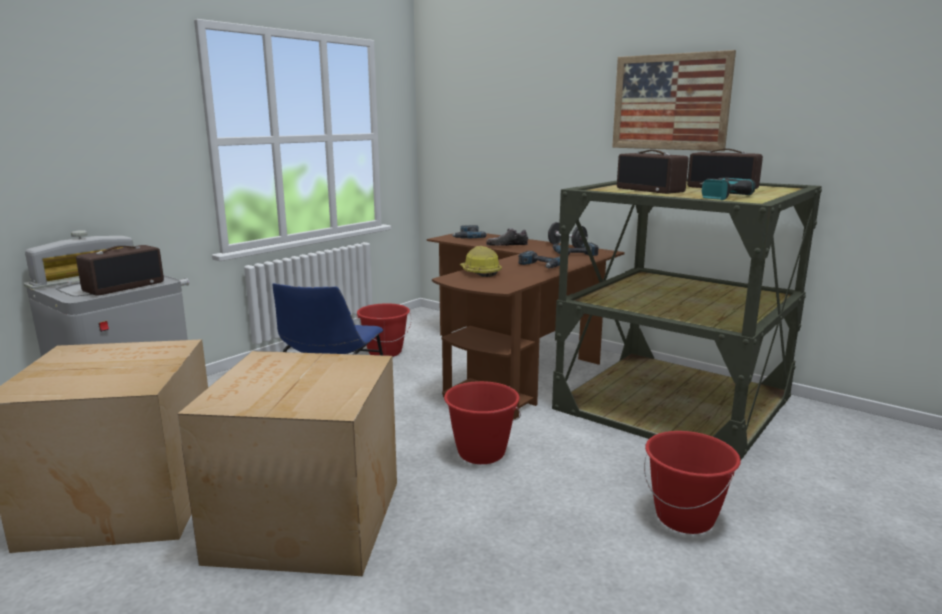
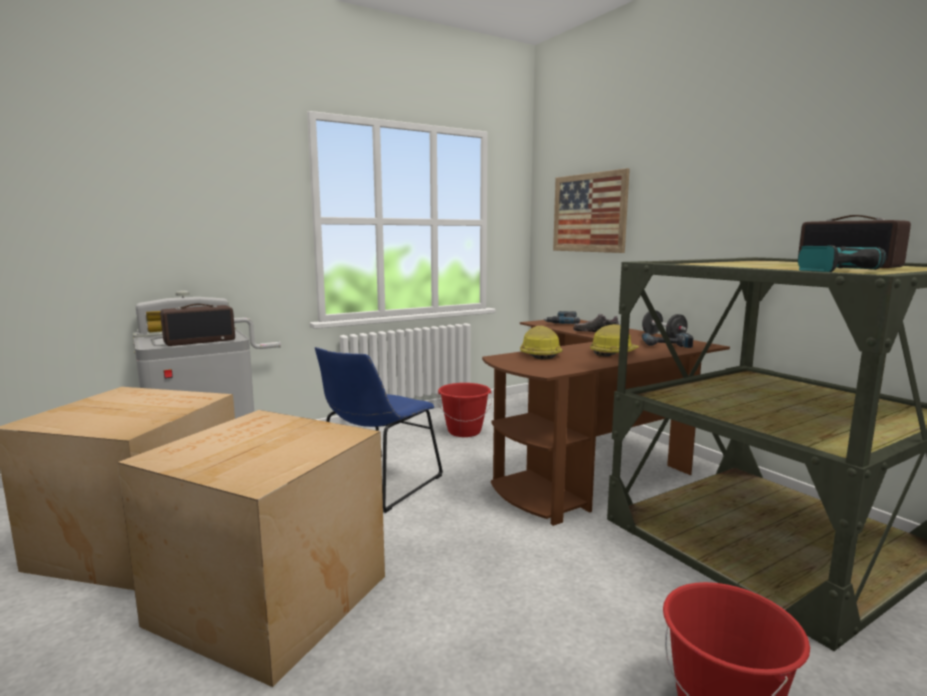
camera: 20 degrees right, 5 degrees down
red bucket [444,381,521,464] -> none
power drill [518,251,560,268] -> hard hat [590,324,639,357]
picture [612,50,736,151] -> picture moved to [553,168,630,253]
radio [617,150,689,194] -> none

